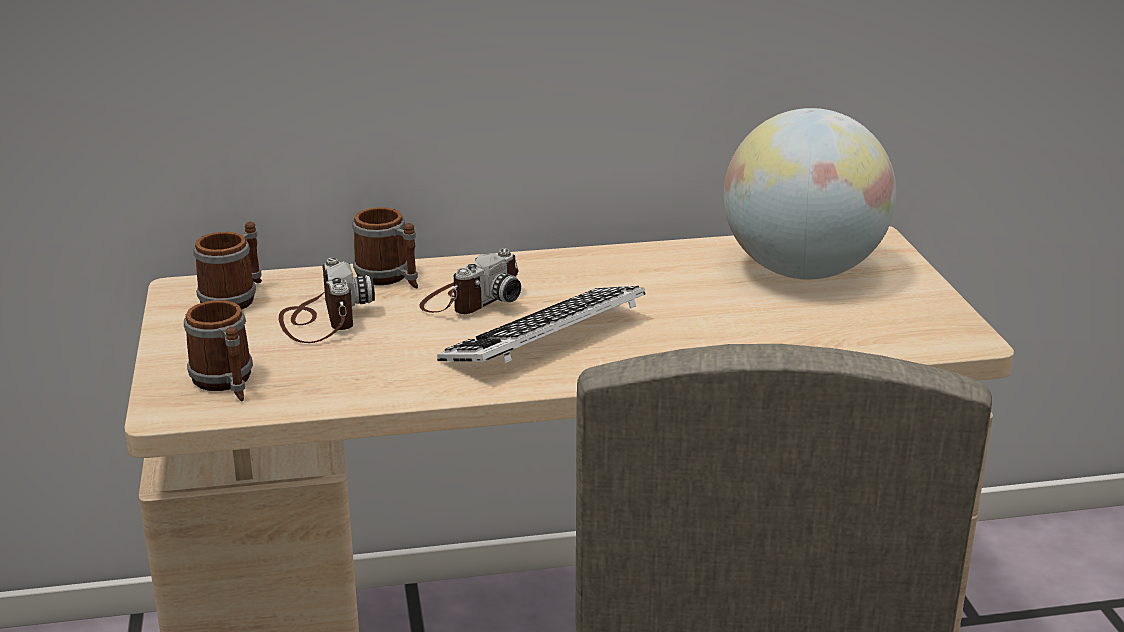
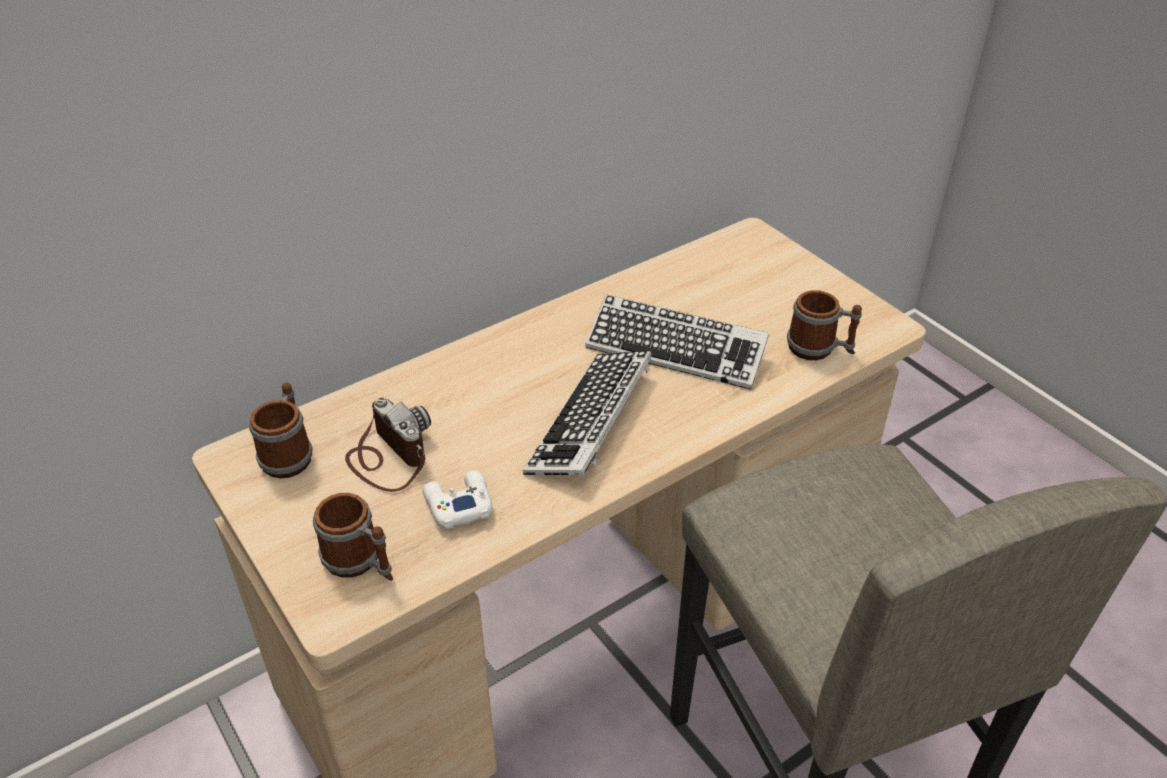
camera: 25 degrees left, 15 degrees up
mug [352,207,418,288] -> mug moved to [787,290,862,360]
camera [419,249,521,314] -> none
globe [724,108,896,279] -> none
none -> white game controller [422,470,492,529]
none -> keyboard [585,294,769,390]

